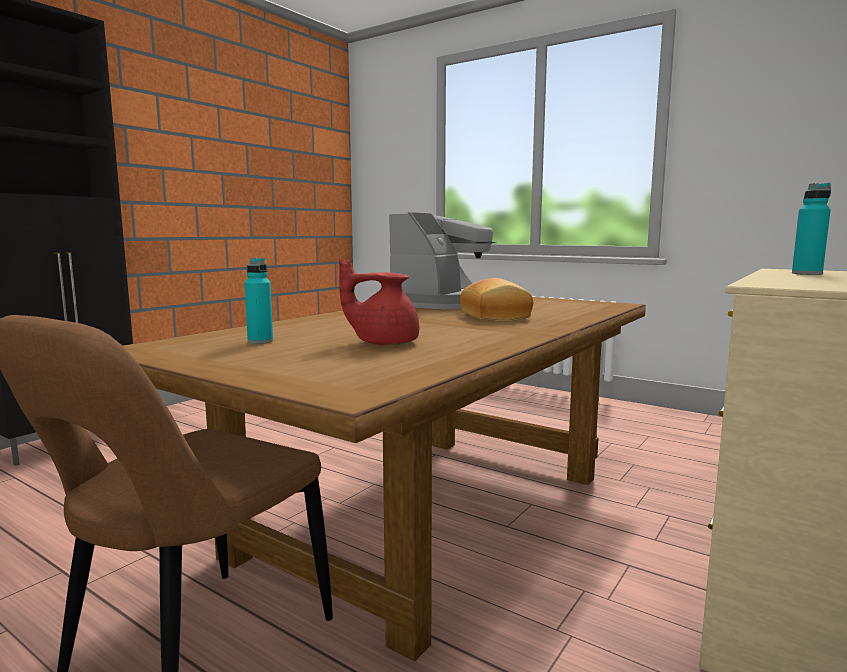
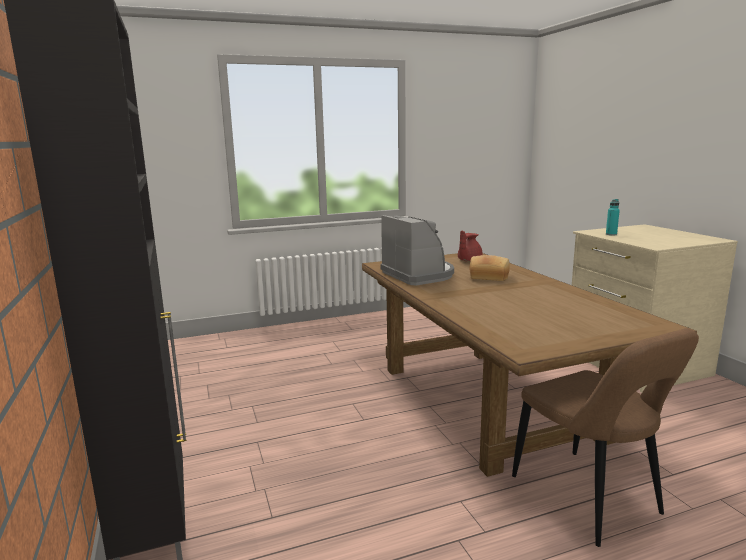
camera: 55 degrees left, 5 degrees up
turquoise bottle [245,258,273,344] -> none
red teapot [339,258,419,345] -> red teapot moved to [458,231,483,262]

